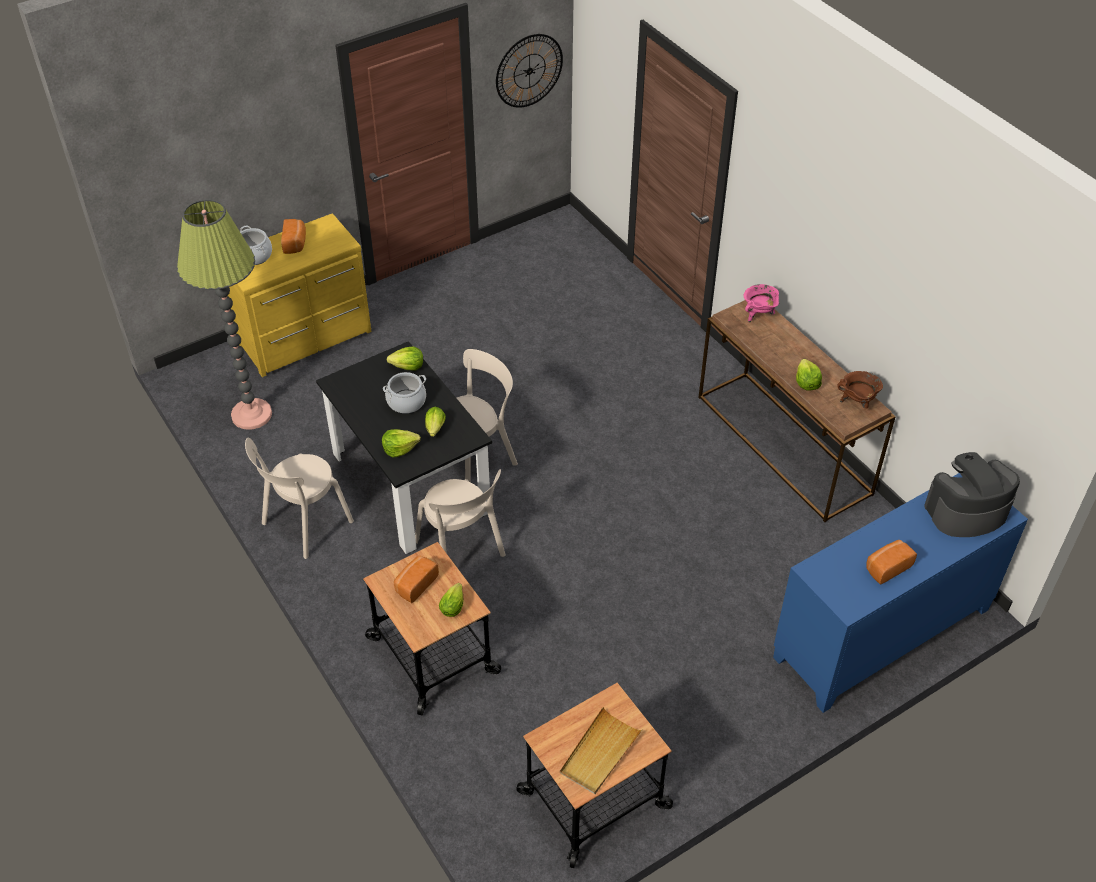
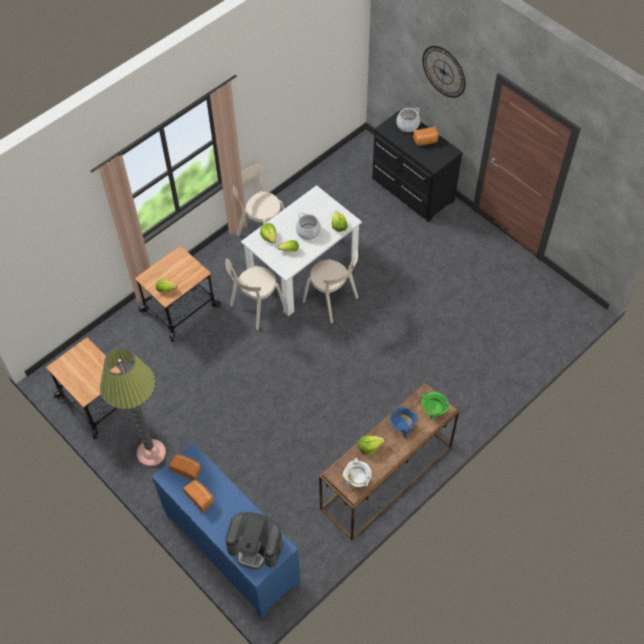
camera: 80 degrees right, 10 degrees up
floor lamp [177,199,272,430] -> floor lamp moved to [100,348,166,467]
yellow dresser [228,213,371,377] -> black dresser [372,108,463,222]
black dining table [316,341,492,554] -> white dining table [241,185,362,316]
bread [394,555,439,603] -> bread moved to [168,454,201,480]
wall clock [496,34,563,108] -> wall clock moved to [422,46,465,98]
beige tray [560,707,643,794] -> none
pink cooking pot [743,284,779,323] -> green cooking pot [421,392,449,420]
brown cooking pot [837,371,883,408] -> white cooking pot [343,458,372,487]
coffee machine [924,452,1020,537] -> coffee machine turned 135 degrees clockwise [225,512,283,569]
none -> blue cooking pot [390,406,418,438]

